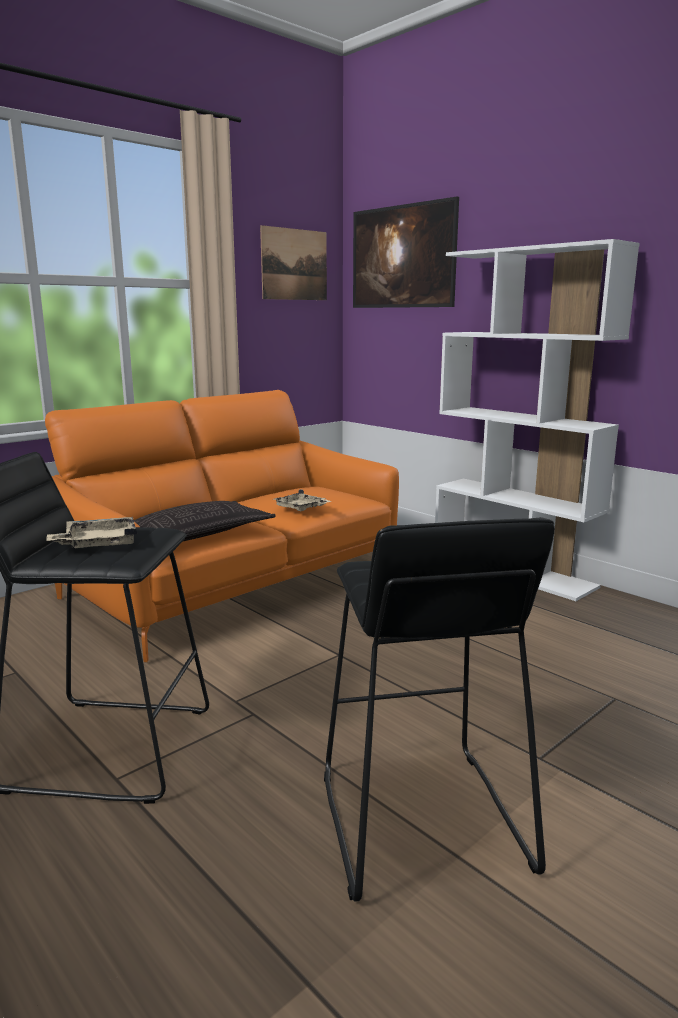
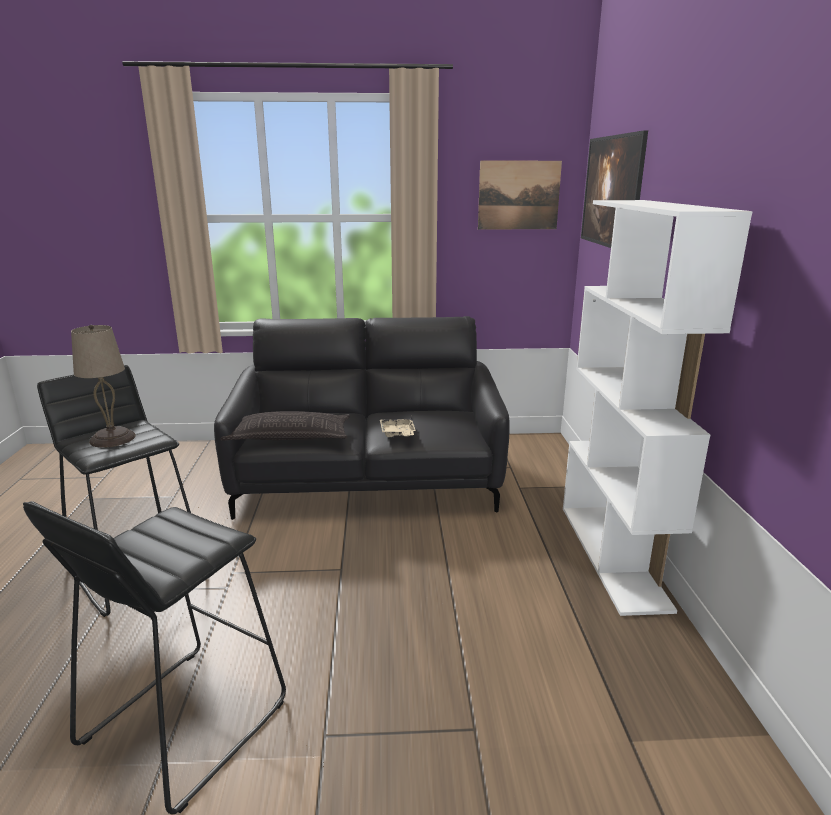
camera: 40 degrees right, 5 degrees up
orange sofa [45,390,399,662] -> black sofa [214,316,510,520]
beige tray [46,517,137,548] -> beige table lamp [71,325,136,448]

